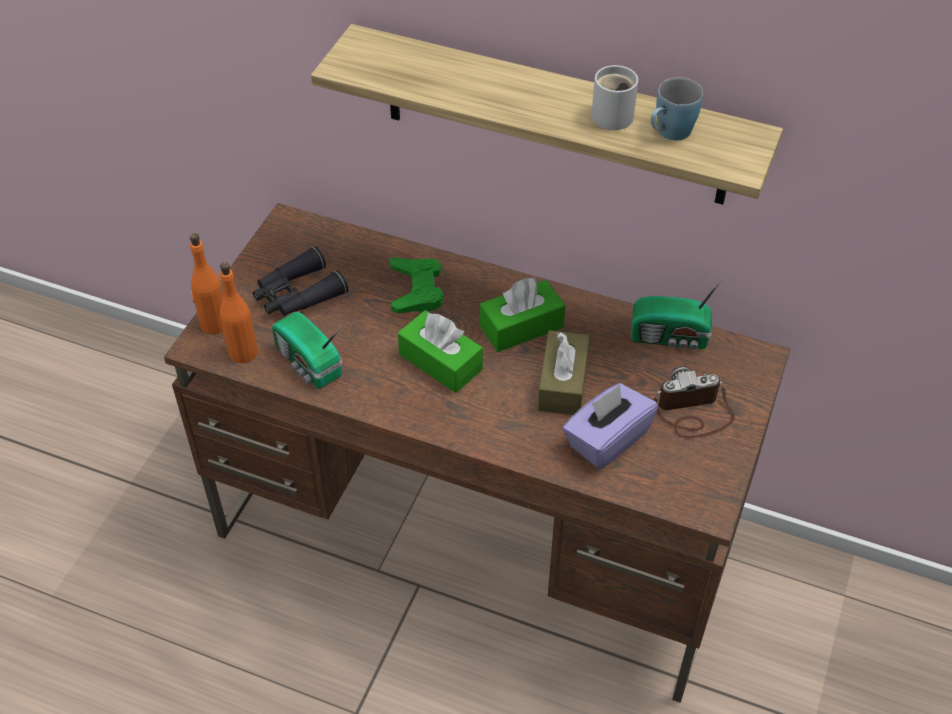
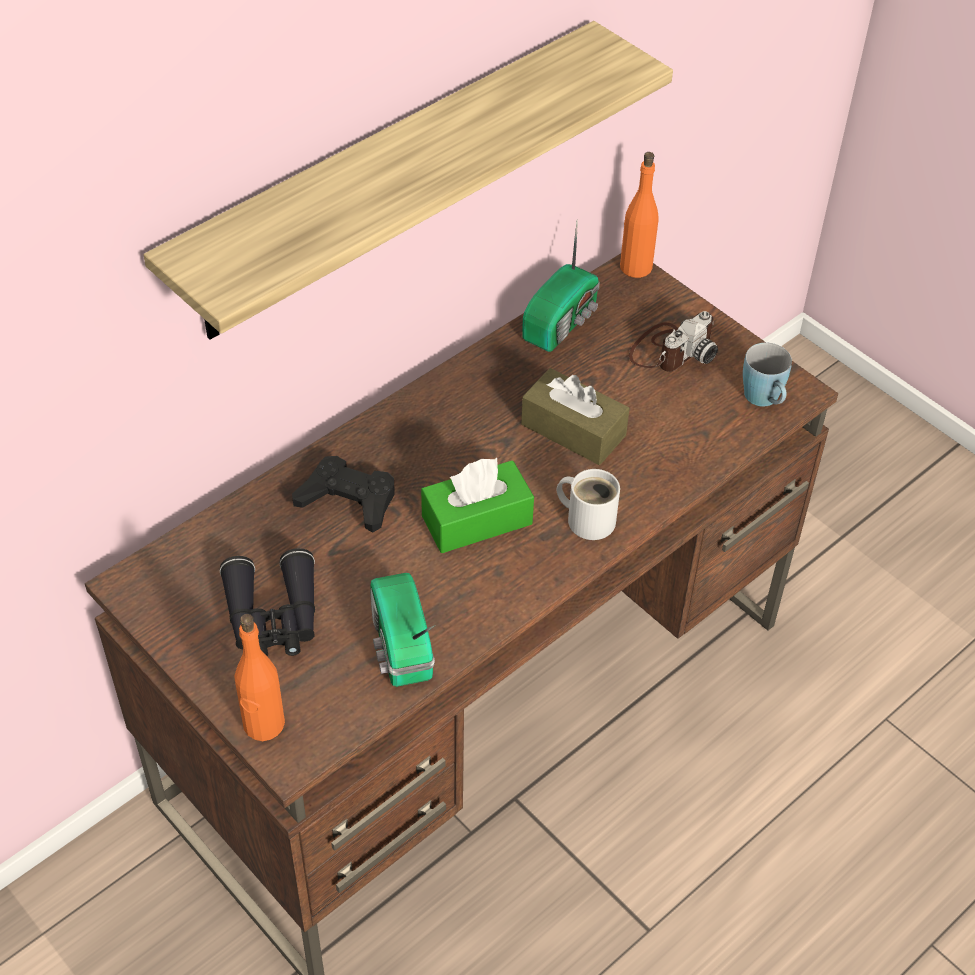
camera: 65 degrees left, 0 degrees up
orange bottle [220,262,258,363] -> orange bottle moved to [620,152,659,278]
radio [272,312,342,389] -> radio turned 90 degrees clockwise [370,573,435,687]
green game controller [389,257,444,314] -> black game controller [292,456,395,533]
green tissue box [480,278,566,352] -> none
purple tissue box [562,383,658,469] -> none
white mug [591,65,638,130] -> white mug moved to [557,469,620,540]
blue mug [651,77,703,140] -> blue mug moved to [743,343,792,407]
camera [654,366,735,438] -> camera turned 150 degrees counterclockwise [629,311,718,372]

